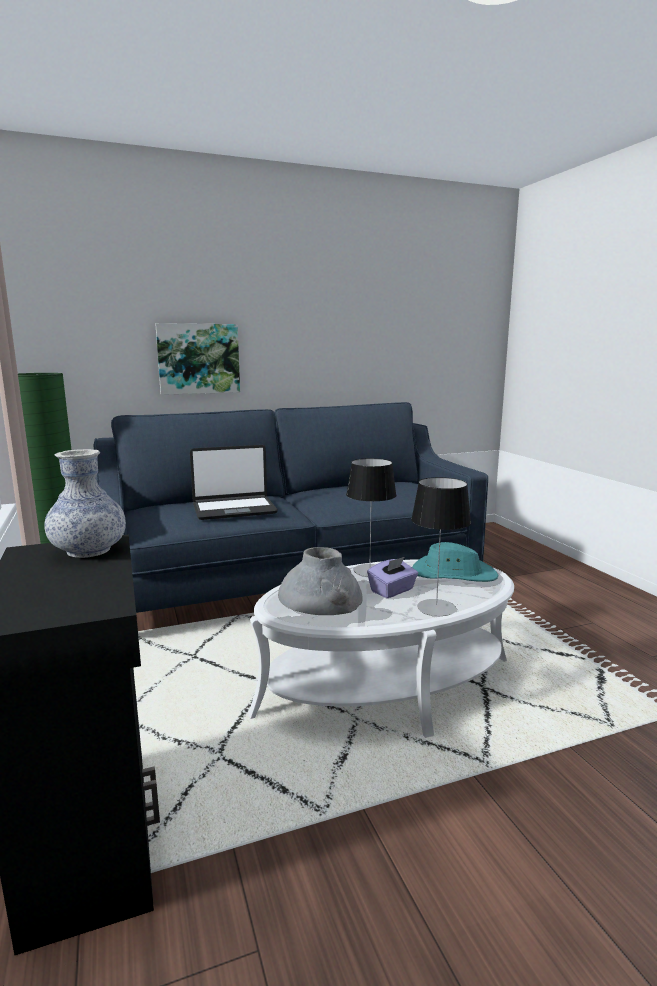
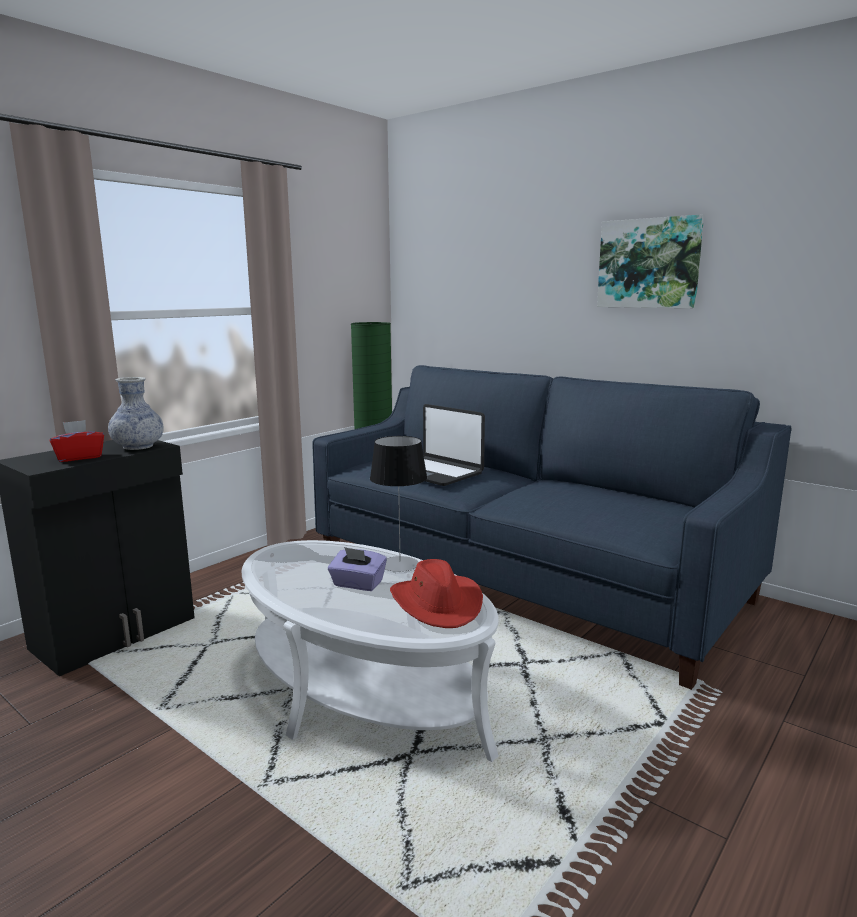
camera: 60 degrees right, 0 degrees up
picture [155,323,240,395] -> picture moved to [597,214,704,308]
grey vase [278,547,363,615] -> none
table lamp [411,477,471,616] -> none
turquoise hat [412,542,499,582] -> red hat [390,559,483,628]
none -> red tissue box [50,420,104,462]

